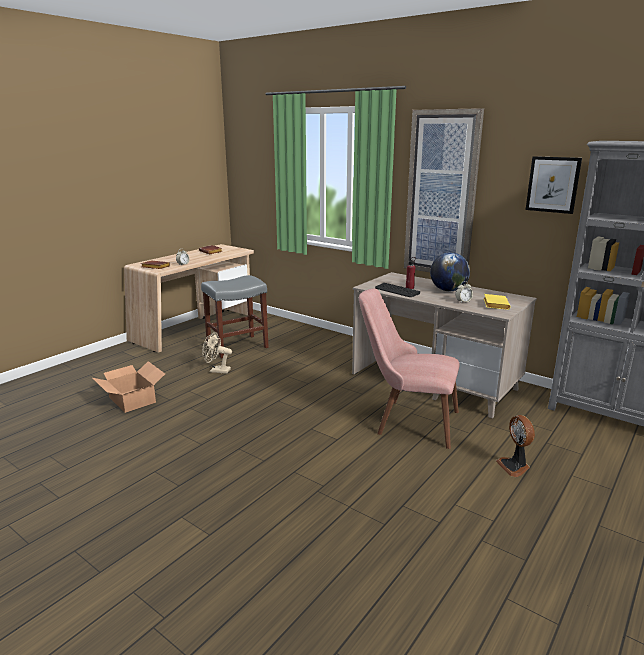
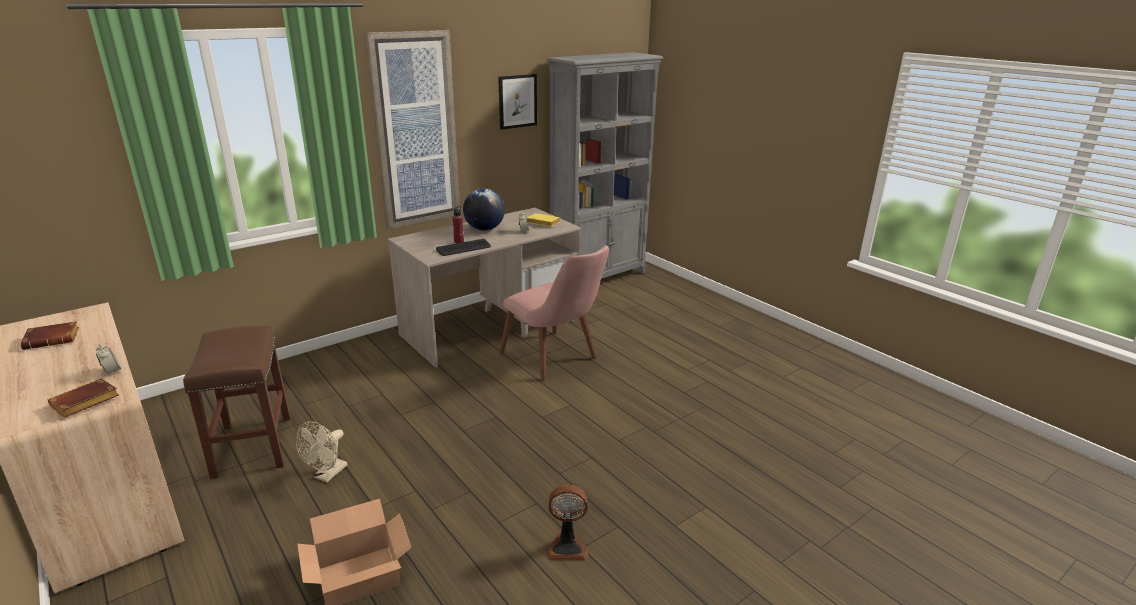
camera: 75 degrees left, 5 degrees up
grey stool [201,275,269,358] -> brown stool [183,326,291,479]
pink chair [359,288,460,449] -> pink chair turned 75 degrees counterclockwise [499,245,609,381]
fan [496,415,535,477] -> fan moved to [546,485,589,560]

